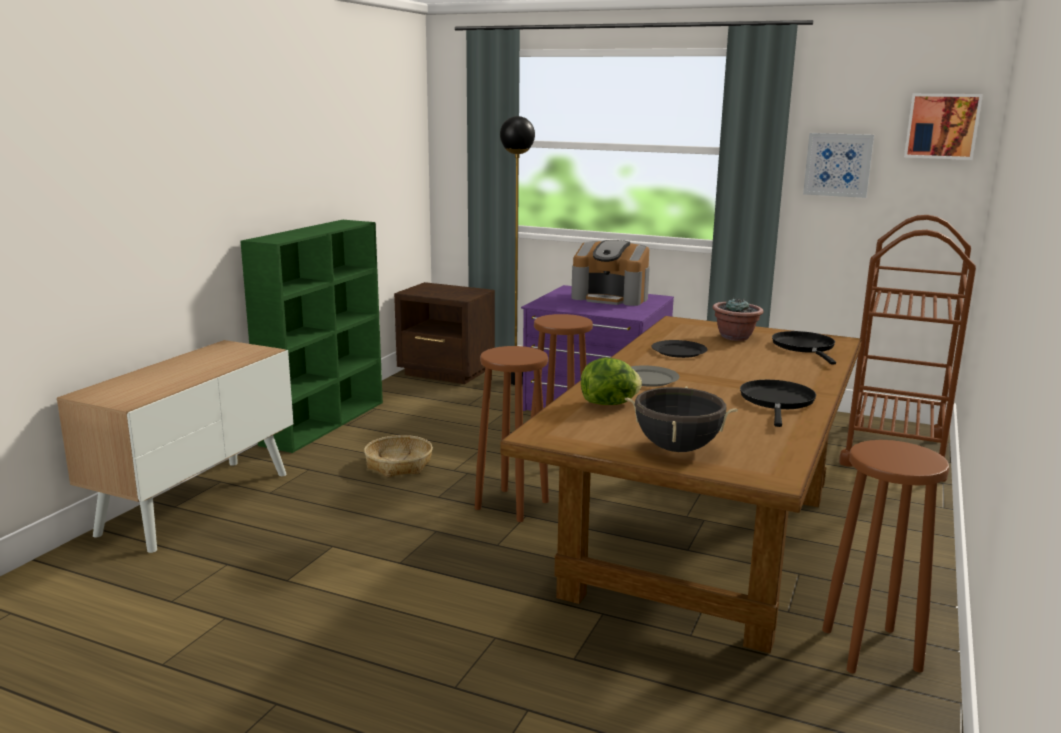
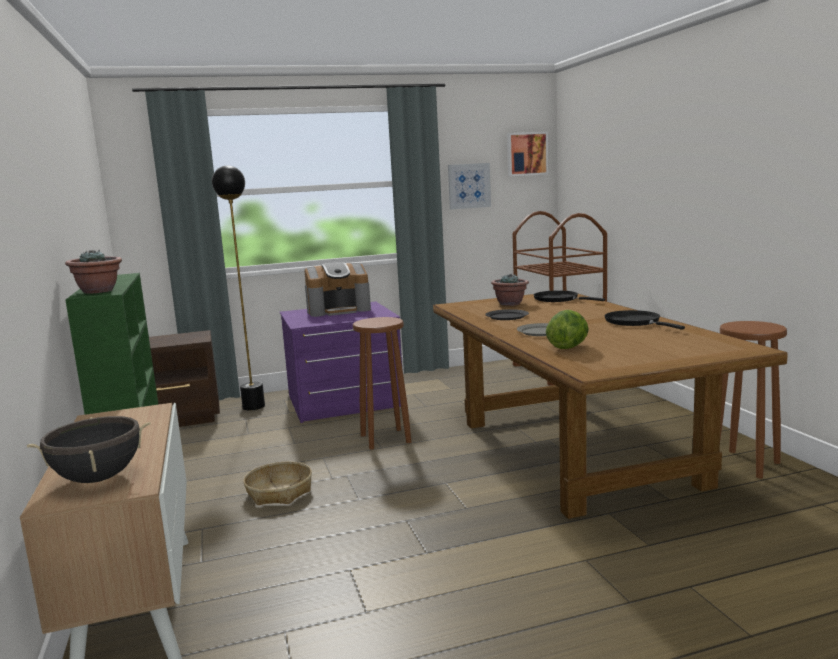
camera: 40 degrees left, 5 degrees down
brown stool [475,346,549,522] -> none
black cooking pot [625,386,738,452] -> black cooking pot moved to [27,416,151,483]
none -> potted plant [65,250,122,293]

